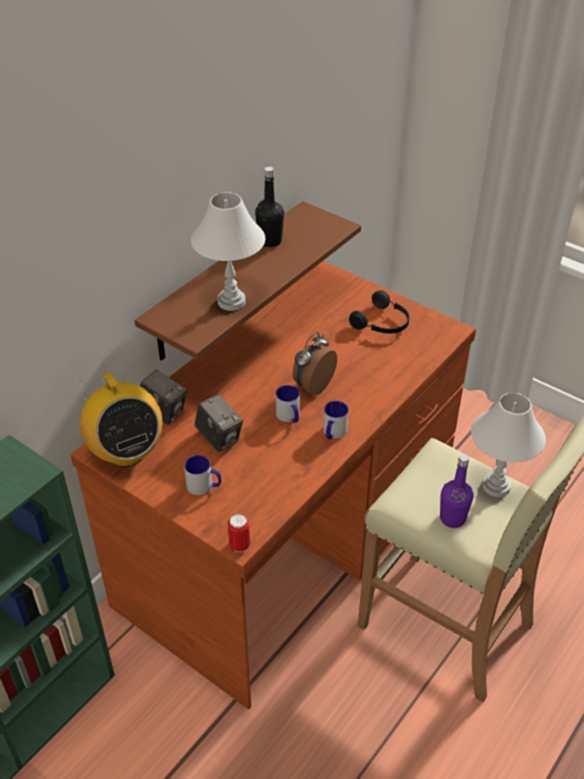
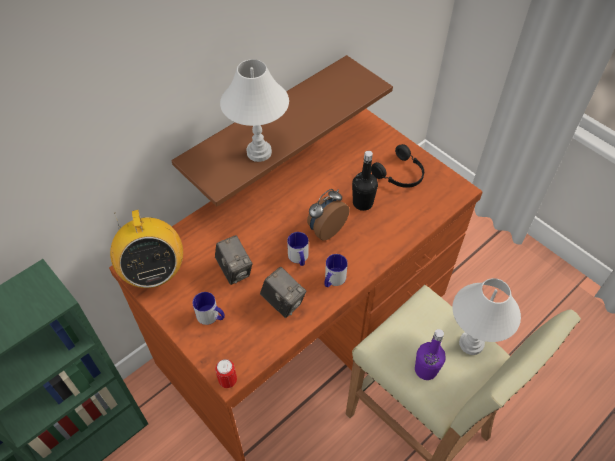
camera: 10 degrees right, 10 degrees up
camera [140,370,187,425] -> camera moved to [260,267,307,318]
black bottle [255,166,284,247] -> black bottle moved to [352,151,378,211]

